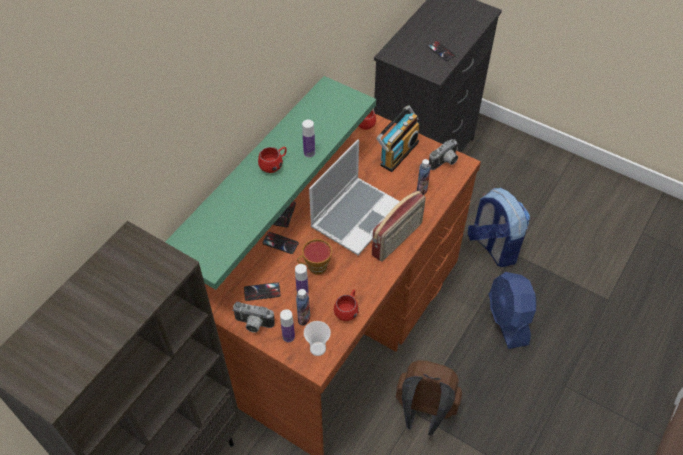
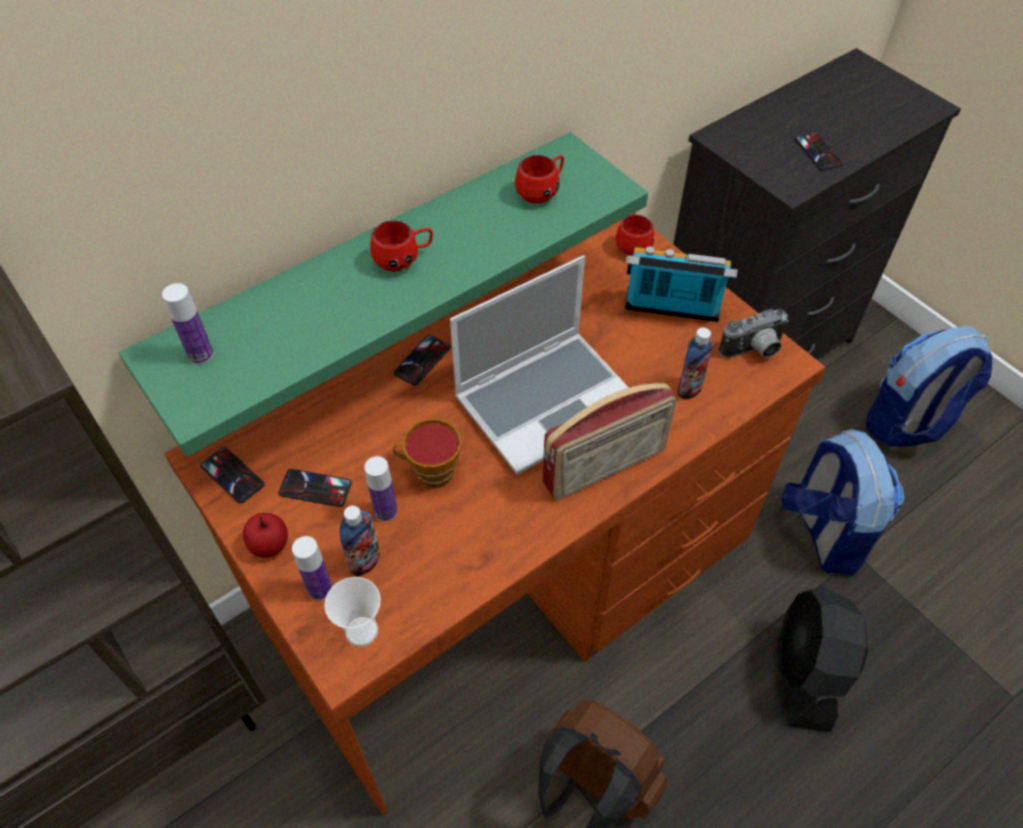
camera: 20 degrees right, 0 degrees up
camera [232,302,275,333] -> apple [243,513,288,558]
phone [262,232,299,254] -> phone moved to [200,447,265,504]
bottle [302,120,315,157] -> bottle moved to [162,283,214,364]
red mug [334,289,359,321] -> red mug moved to [515,155,564,204]
radio [376,105,419,172] -> radio turned 135 degrees counterclockwise [625,247,738,322]
blue fan [489,272,536,349] -> black fan [778,586,868,732]
none -> backpack [866,327,992,447]

